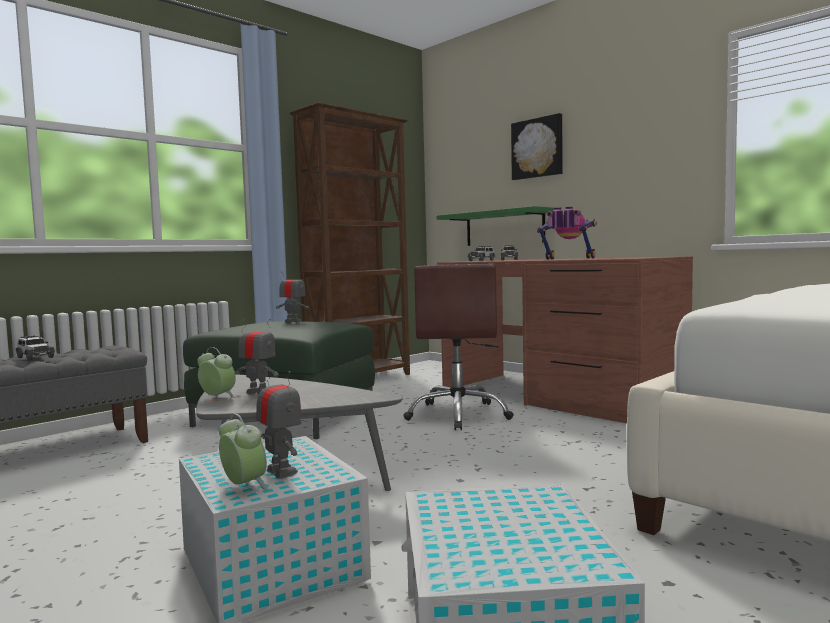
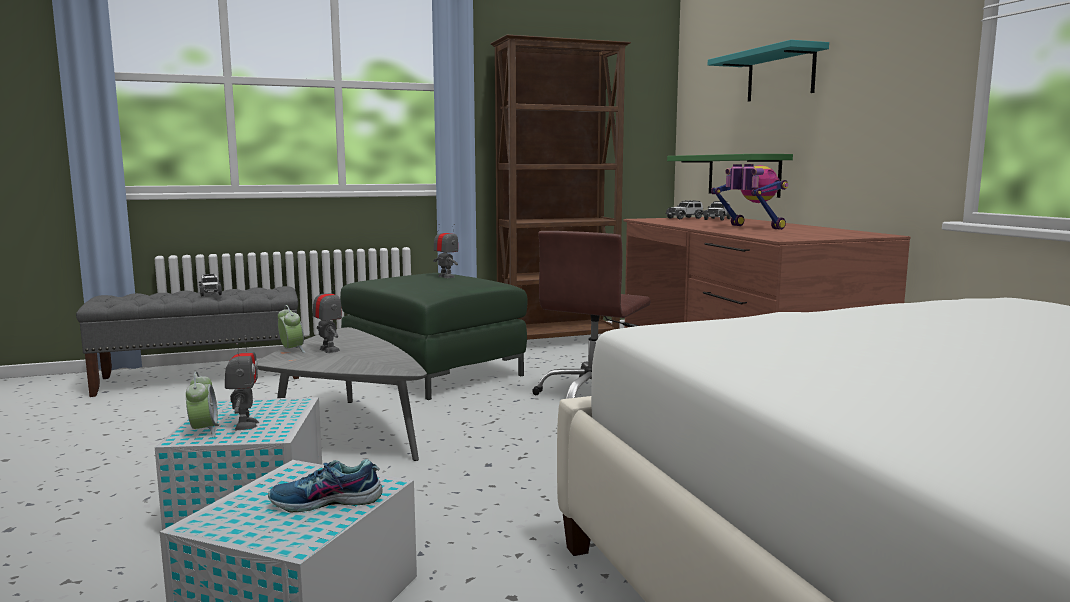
camera: 25 degrees right, 5 degrees up
picture [511,113,563,180] -> turquoise shelf [708,40,829,102]
none -> shoe [268,459,383,512]

